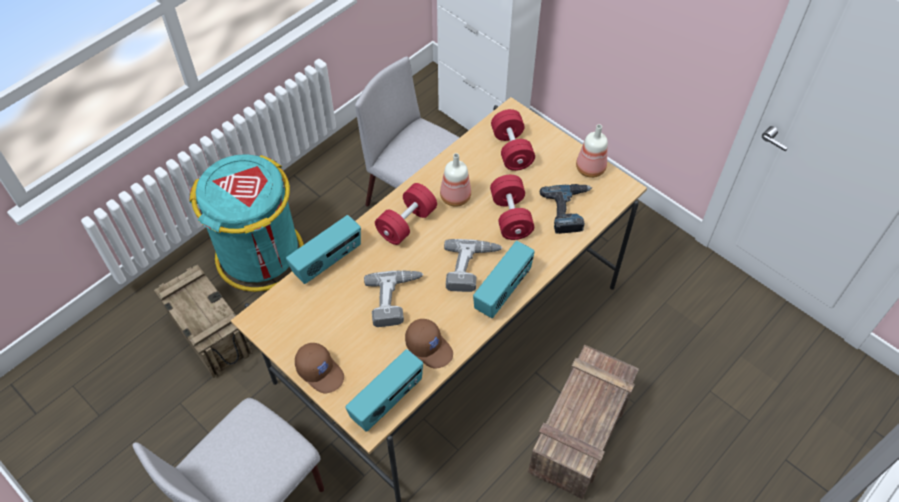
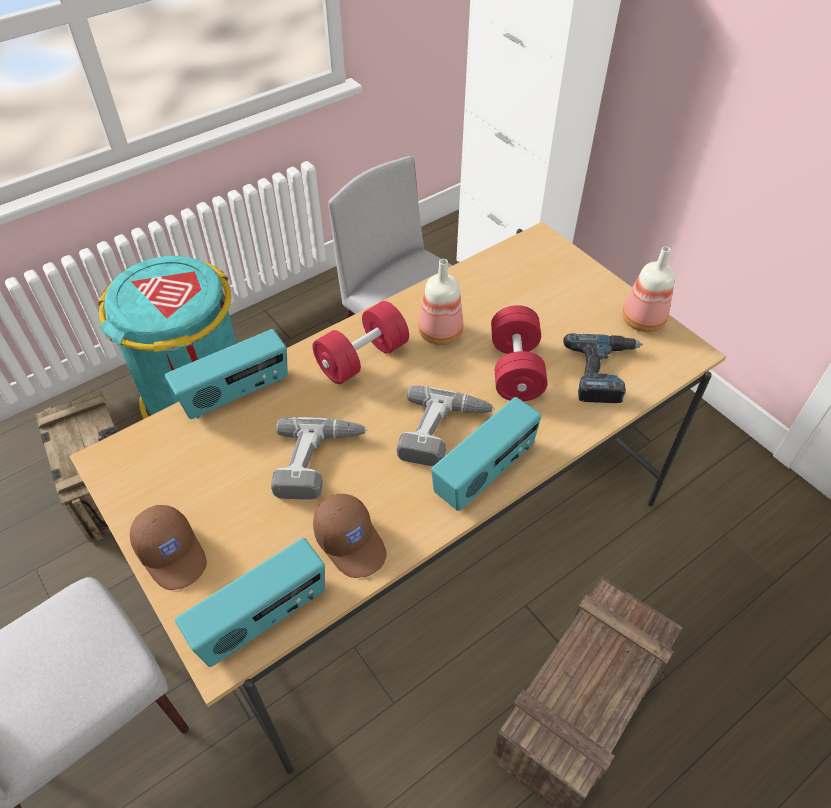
camera: 10 degrees right, 5 degrees down
red dumbbell [491,109,535,171] -> none

